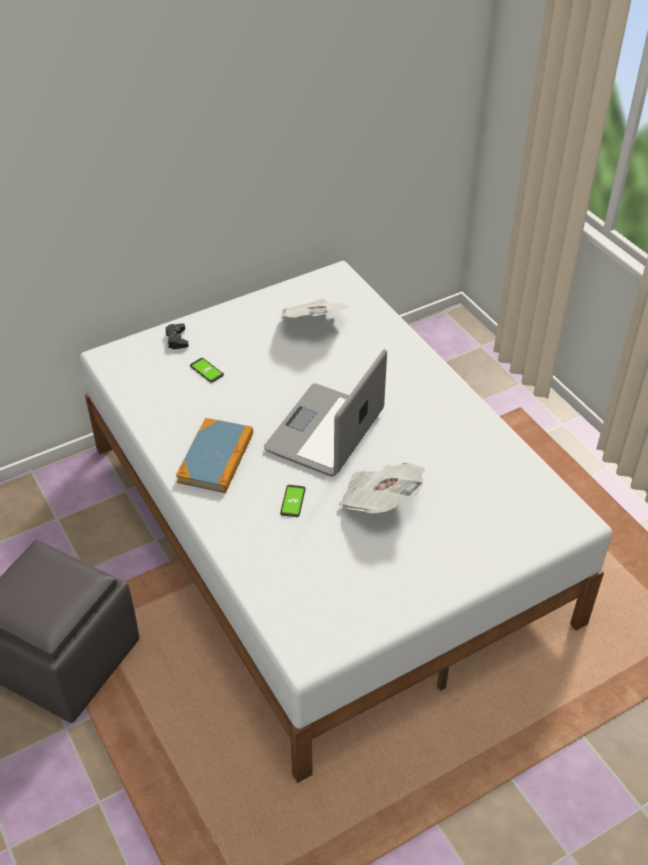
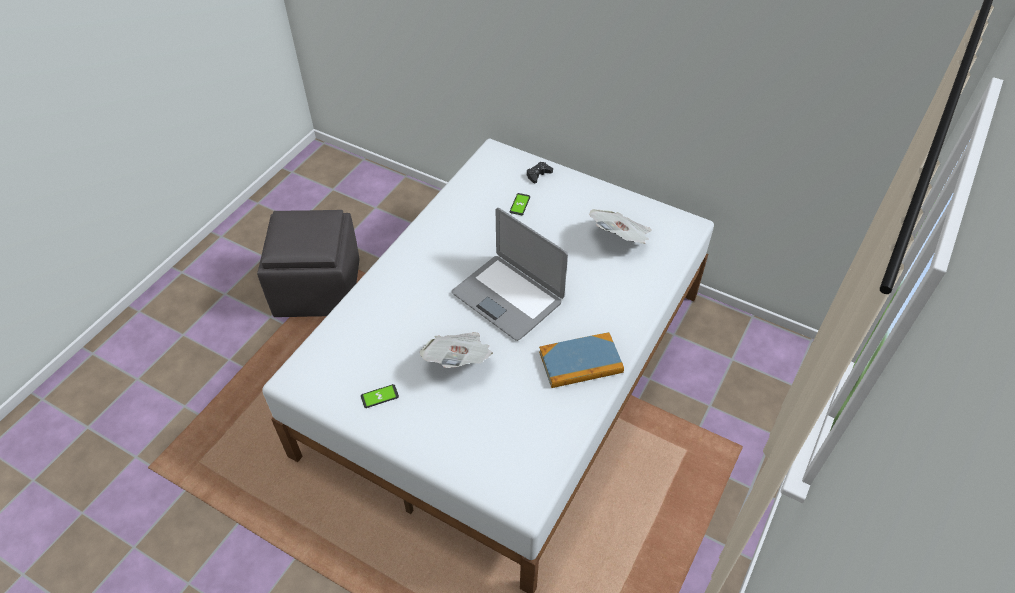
camera: 60 degrees right, 5 degrees up
book [176,418,253,493] -> book moved to [539,332,624,388]
laptop [264,349,387,477] -> laptop turned 135 degrees counterclockwise [452,208,568,341]
phone [280,485,306,517] -> phone moved to [361,384,399,408]

